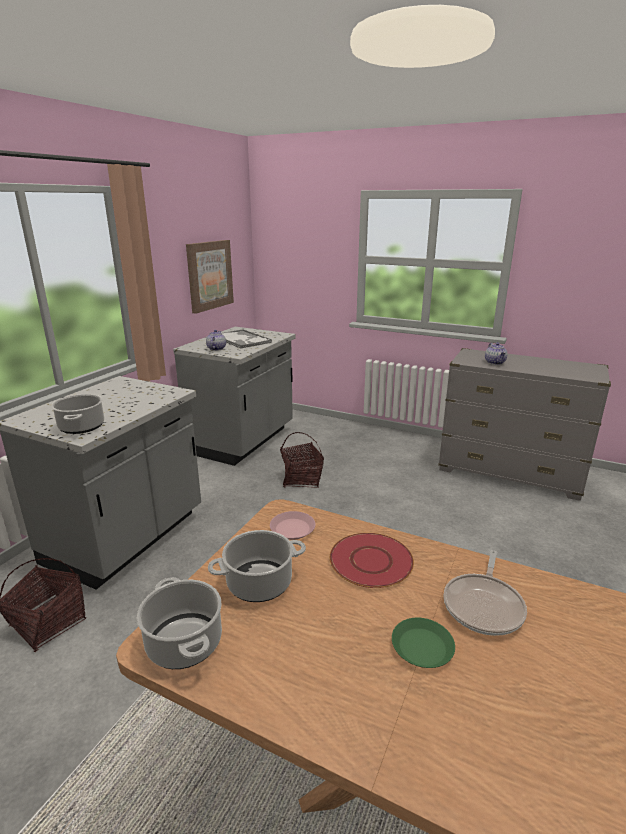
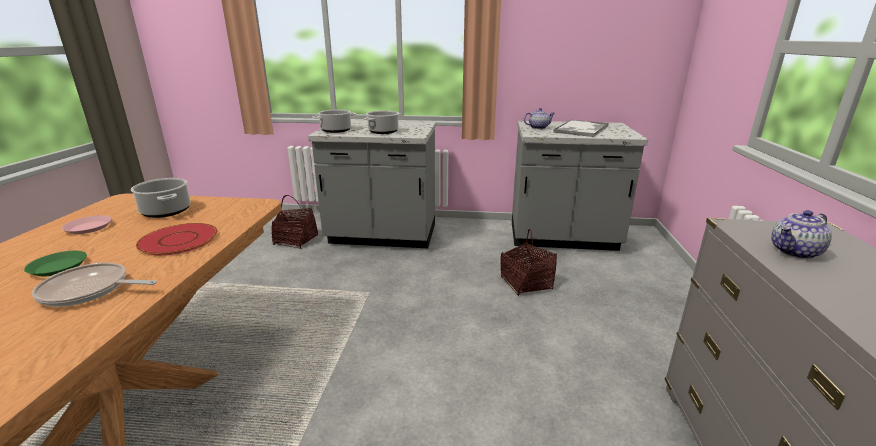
camera: 70 degrees right, 0 degrees up
cooking pot [137,577,222,669] -> cooking pot moved to [364,110,401,134]
picture [186,240,234,314] -> none
pink plate [270,511,316,540] -> pink plate moved to [62,215,112,234]

